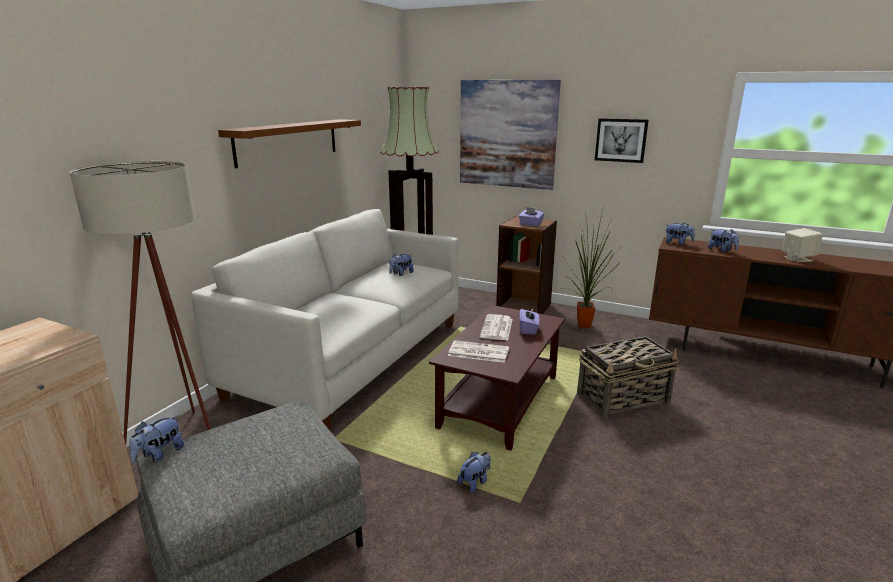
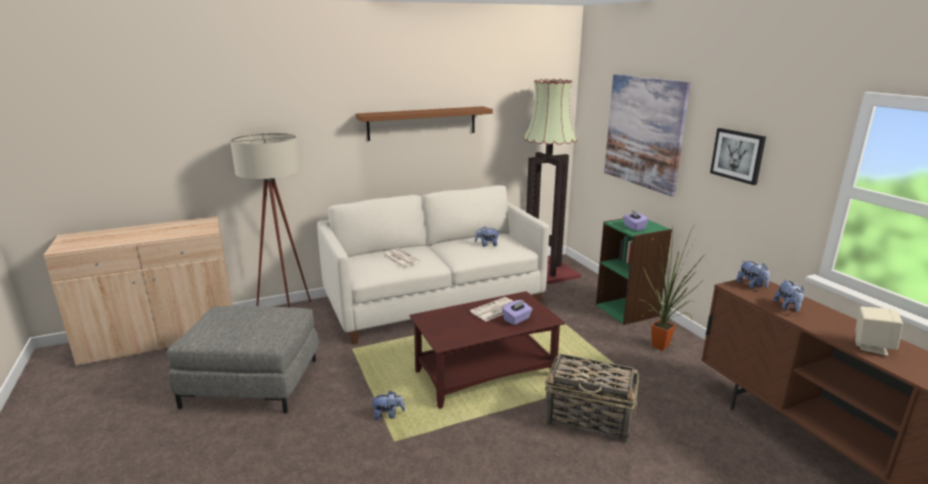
camera: 40 degrees right, 0 degrees up
plush toy [129,415,184,463] -> none
newspaper [448,340,509,363] -> newspaper moved to [382,248,420,267]
brown bookcase [496,216,557,314] -> green bookcase [596,219,672,325]

